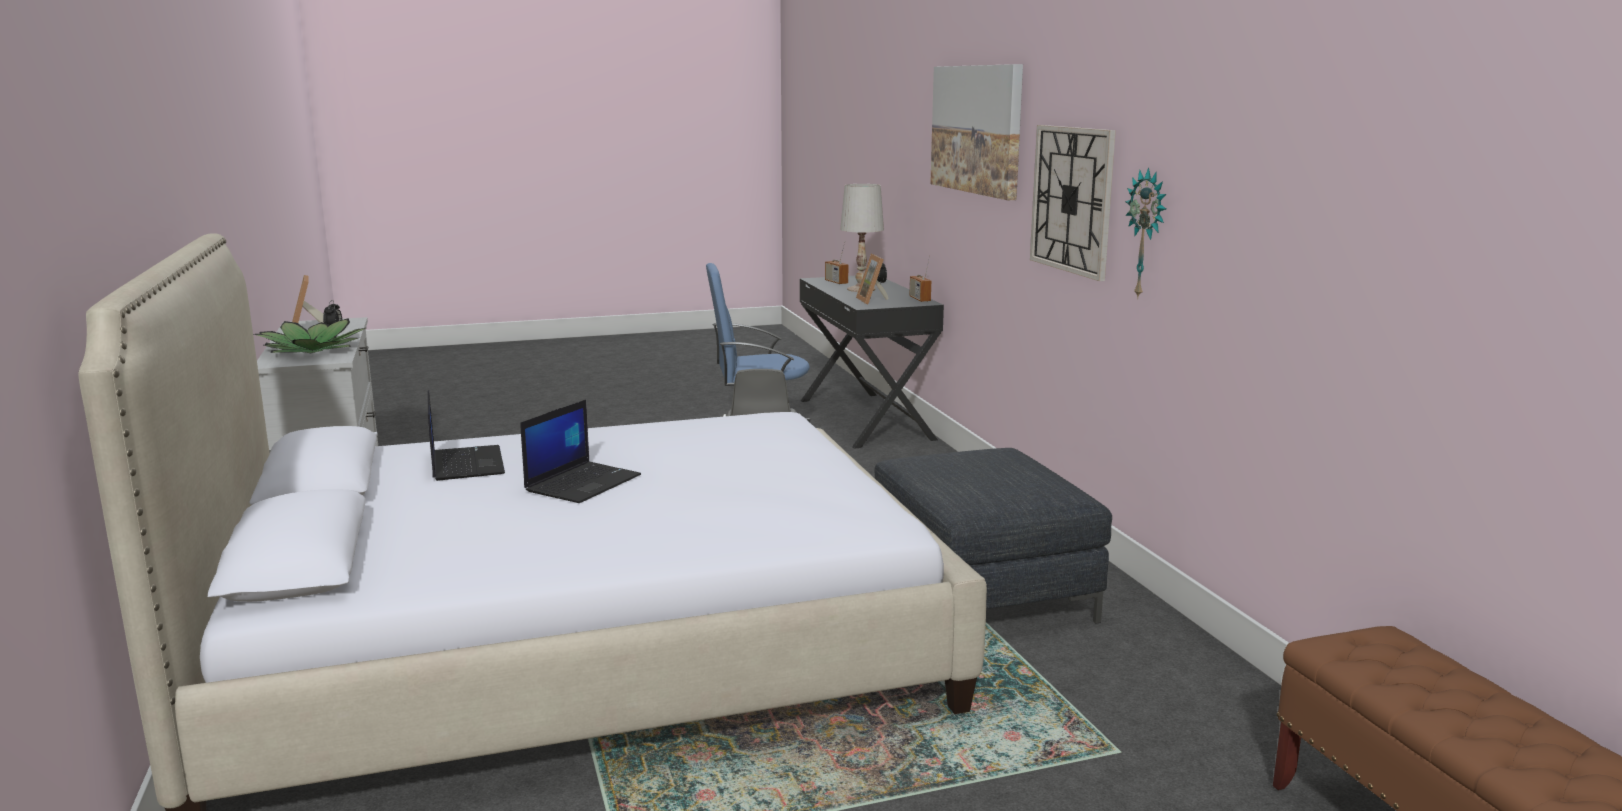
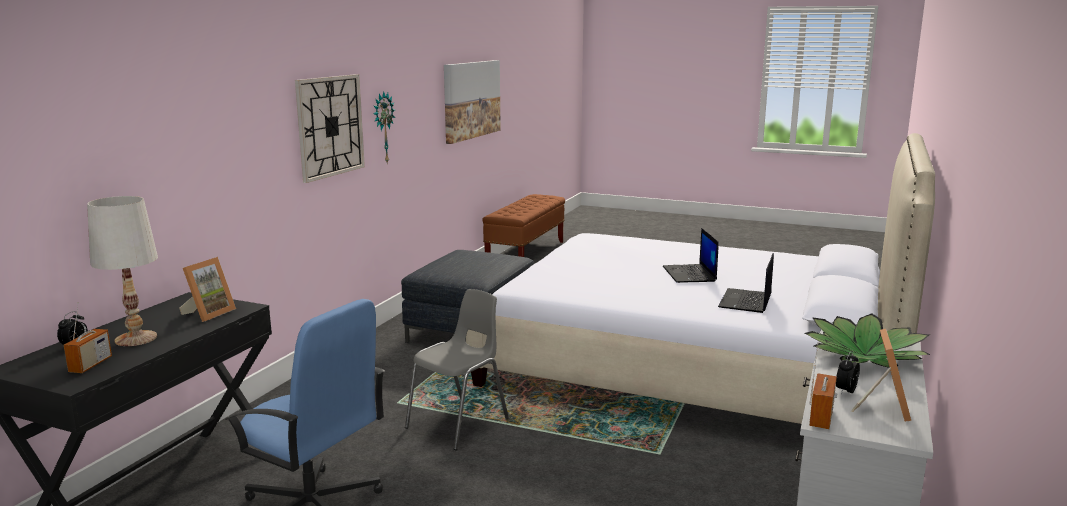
camera: 140 degrees left, 0 degrees up
laptop [520,400,641,503] -> laptop turned 75 degrees counterclockwise [663,228,719,283]
radio [909,255,931,302] -> radio moved to [809,342,838,429]
picture [930,64,1023,200] -> picture moved to [444,60,501,144]

